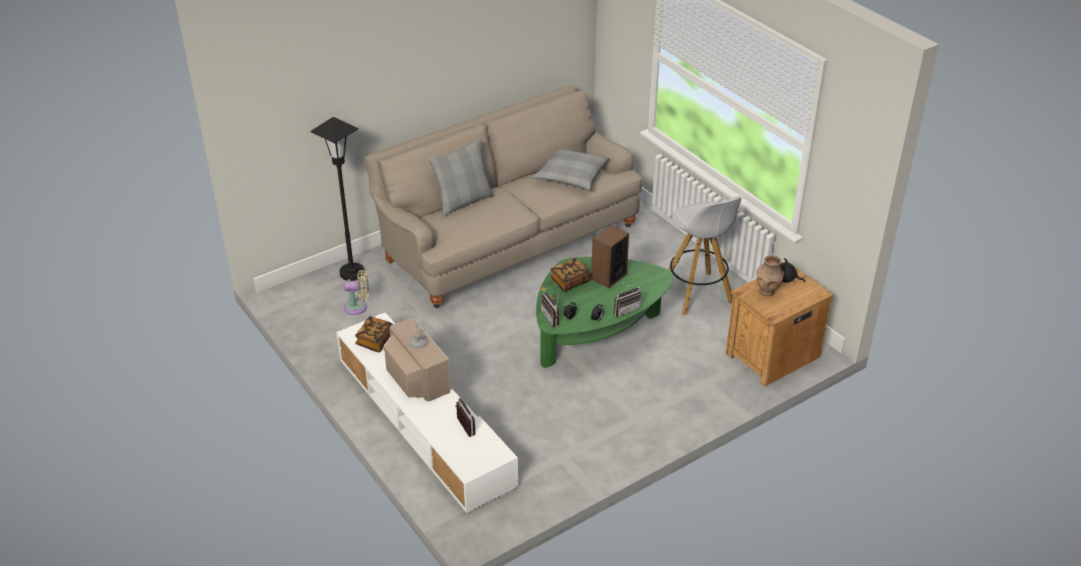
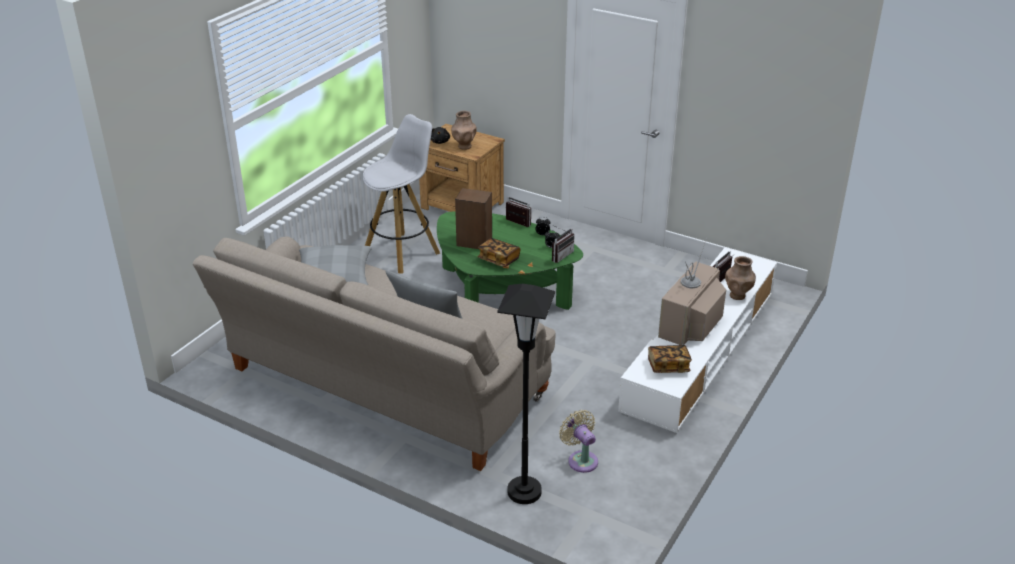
camera: 115 degrees left, 5 degrees down
none -> brown vase [725,256,756,300]

